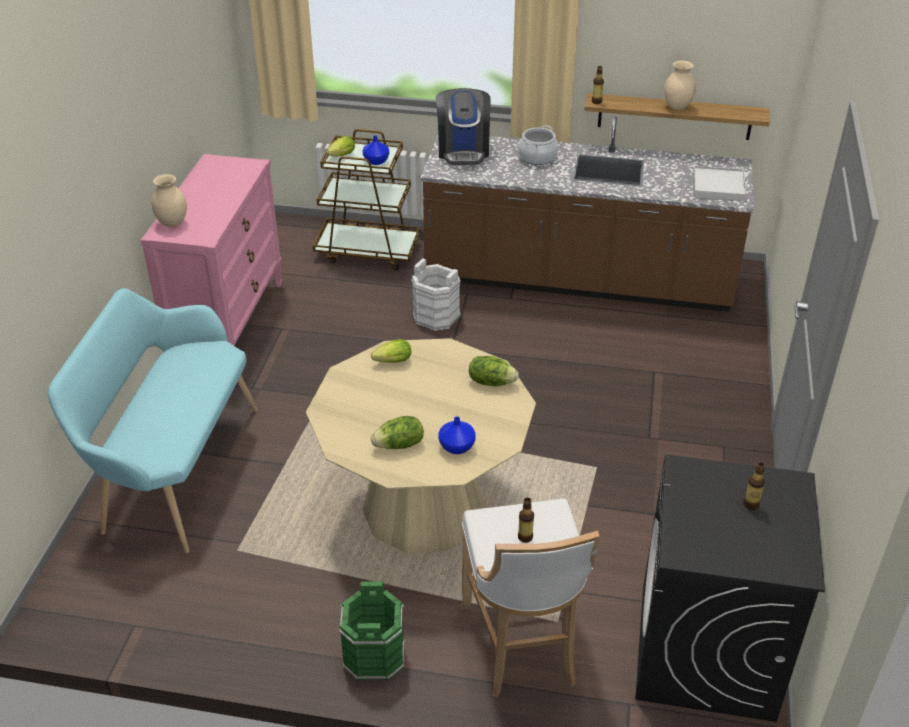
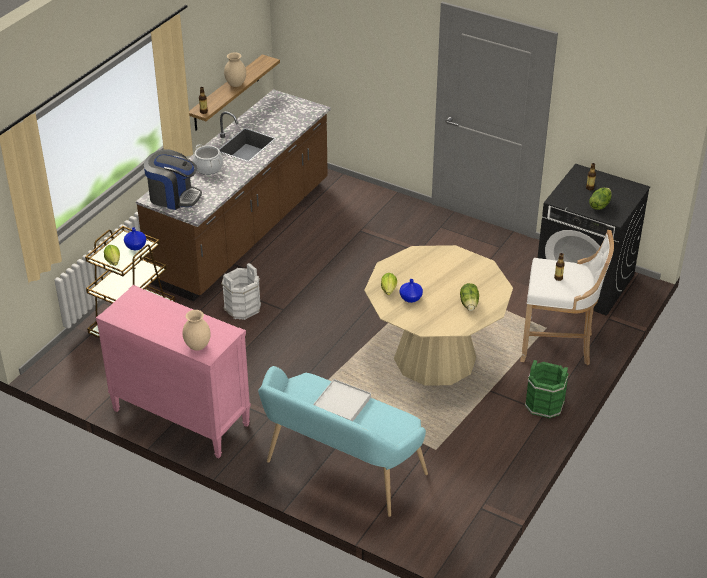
camera: 70 degrees left, 0 degrees up
blue vase [438,416,476,454] -> blue vase moved to [400,279,423,303]
lettuce [469,356,519,386] -> lettuce moved to [589,188,612,210]
white tray [693,166,746,201] -> white tray moved to [313,379,371,421]

